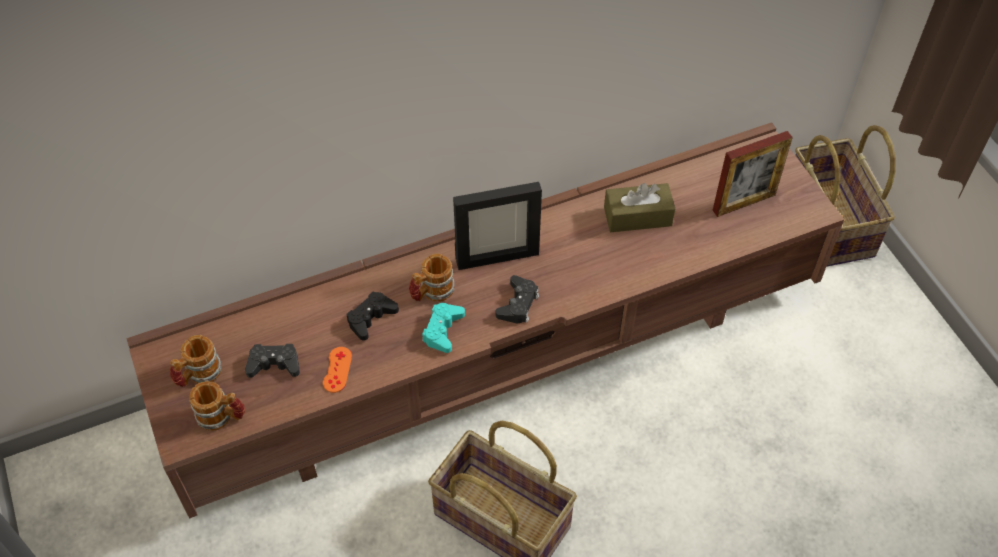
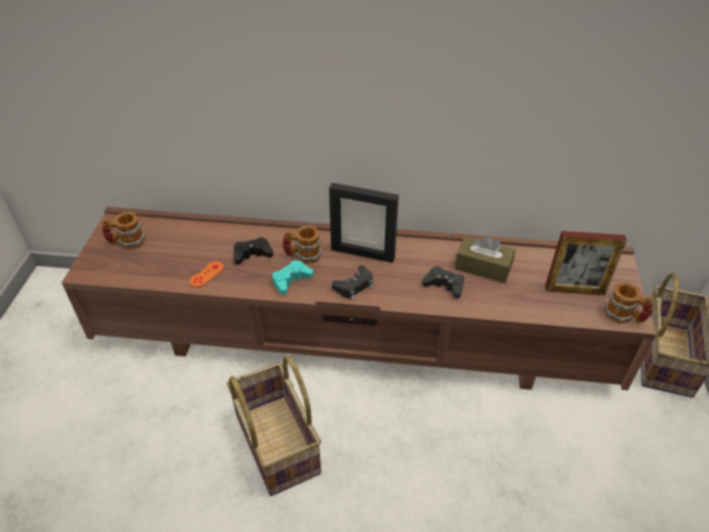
camera: 30 degrees right, 10 degrees down
mug [189,381,245,431] -> mug moved to [604,282,654,324]
black game controller [245,344,300,378] -> black game controller moved to [422,266,464,299]

